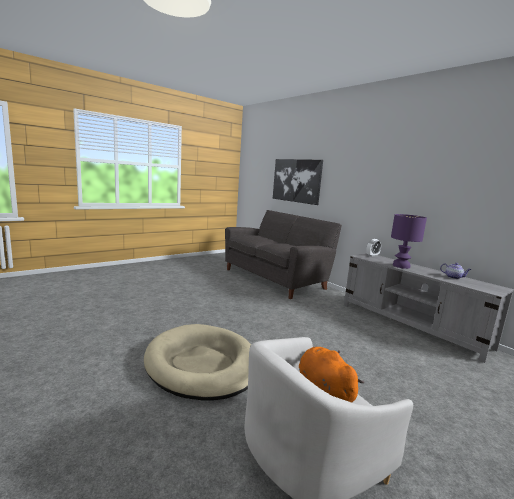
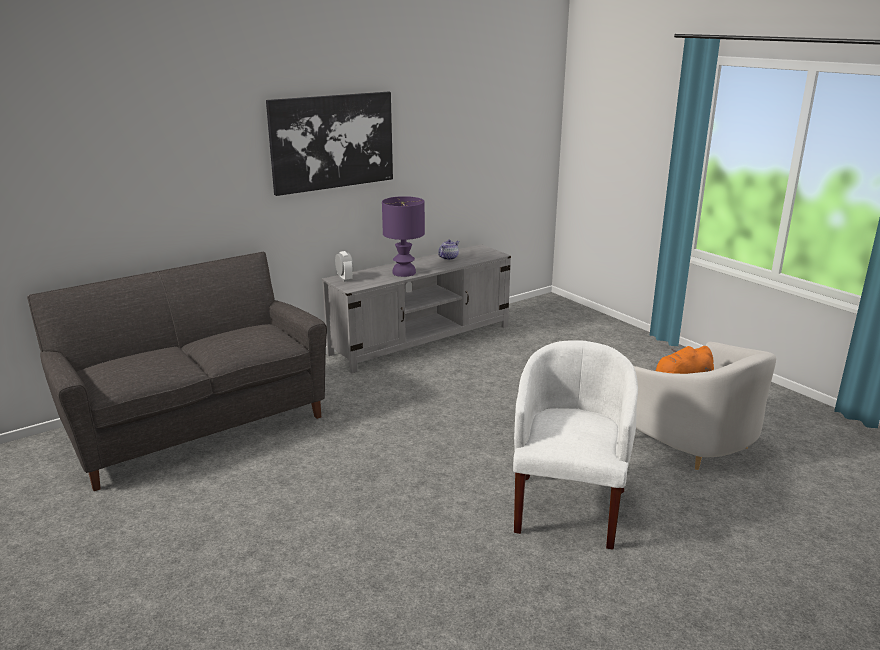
camera: 85 degrees left, 10 degrees up
beige dog bed [144,324,251,401] -> white armchair [513,340,638,550]
picture [273,159,323,205] -> picture moved to [266,92,393,196]

